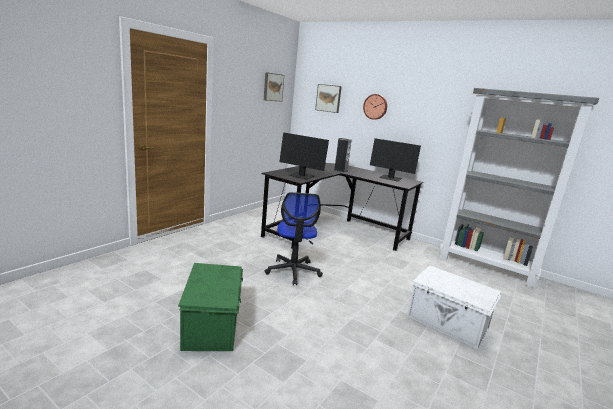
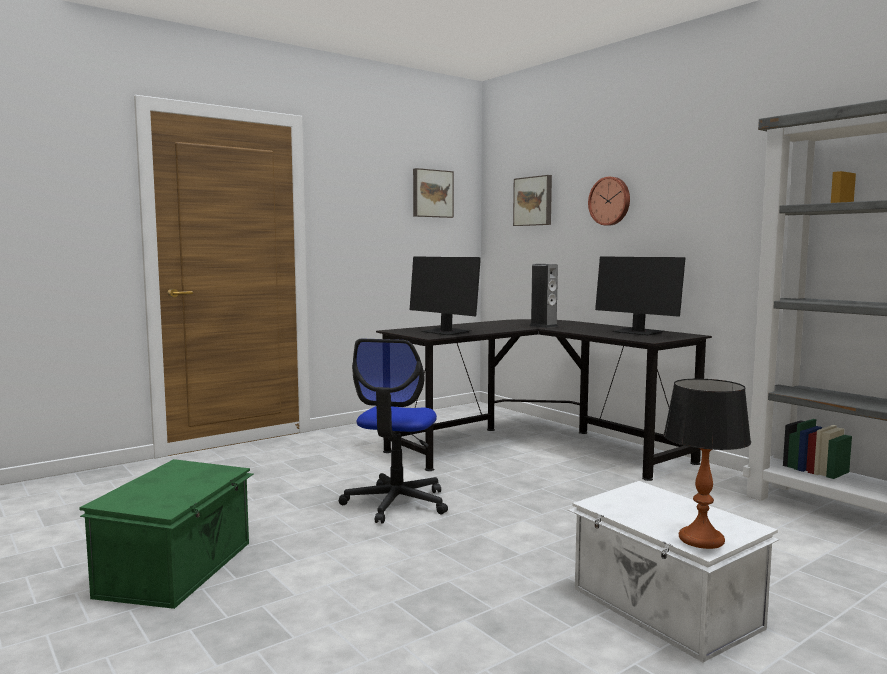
camera: 20 degrees right, 10 degrees down
none -> table lamp [663,379,751,549]

